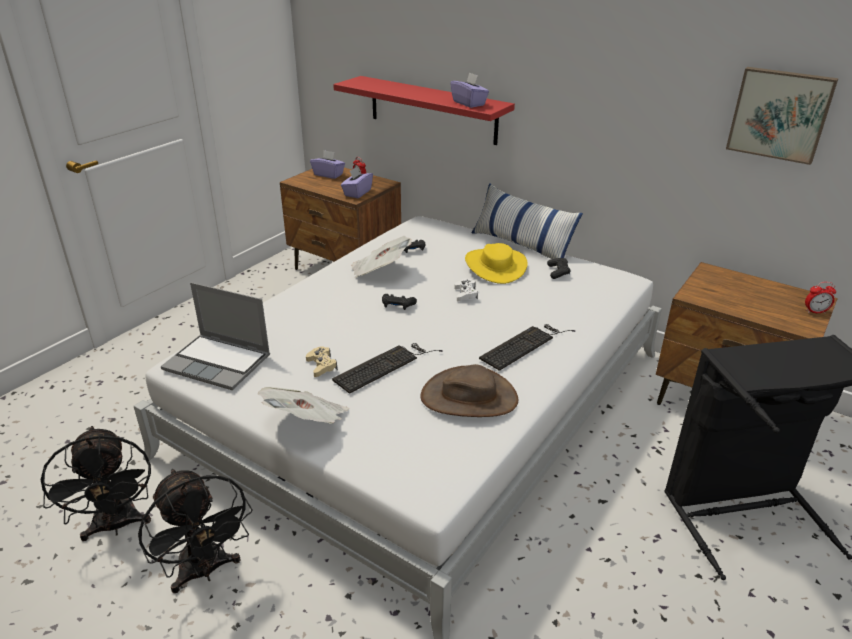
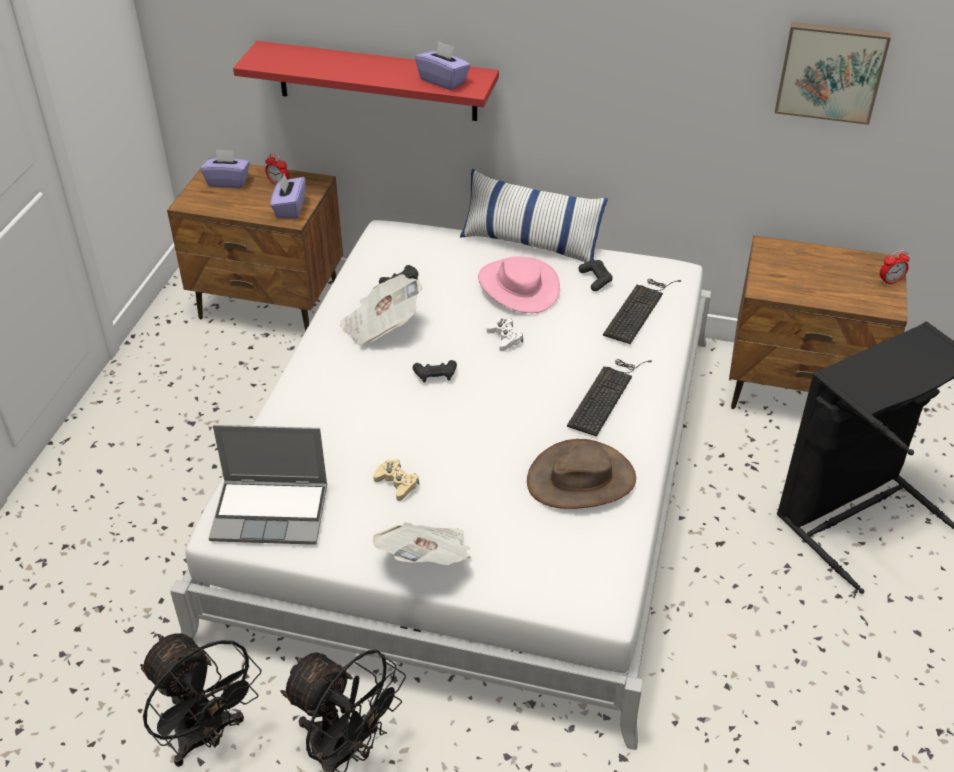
camera: 20 degrees left, 10 degrees up
keyboard [332,343,443,394] -> keyboard moved to [603,279,681,344]
yellow hat [465,243,528,284] -> pink hat [478,256,560,313]

